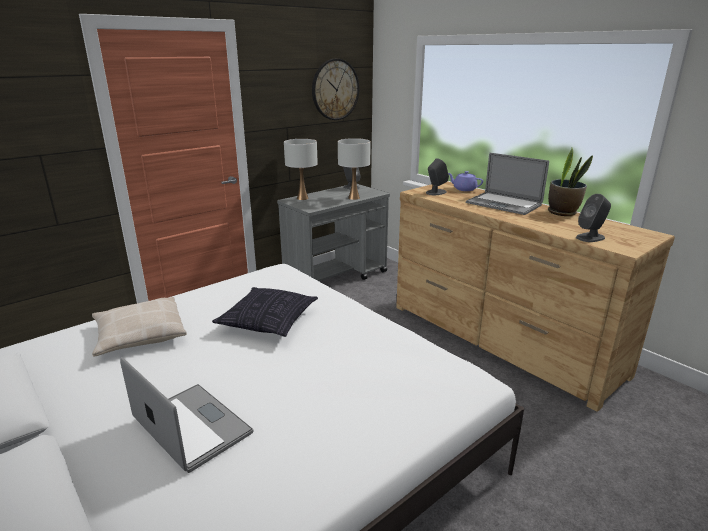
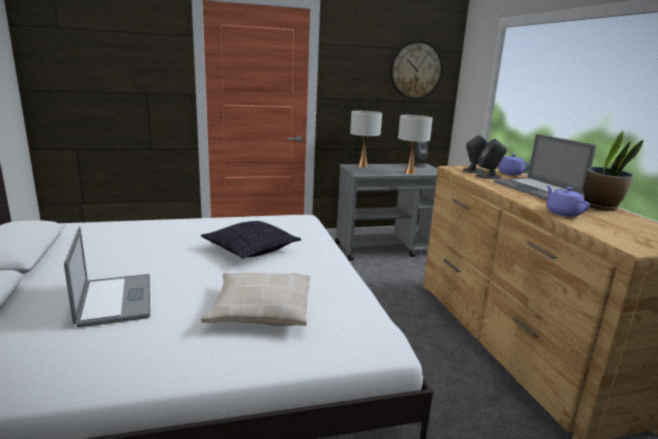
camera: 25 degrees right, 5 degrees down
beige pillow [92,297,187,356] -> beige pillow moved to [201,273,310,326]
grey speaker [576,194,611,242] -> grey speaker moved to [476,139,507,179]
none -> purple teapot [546,185,590,217]

